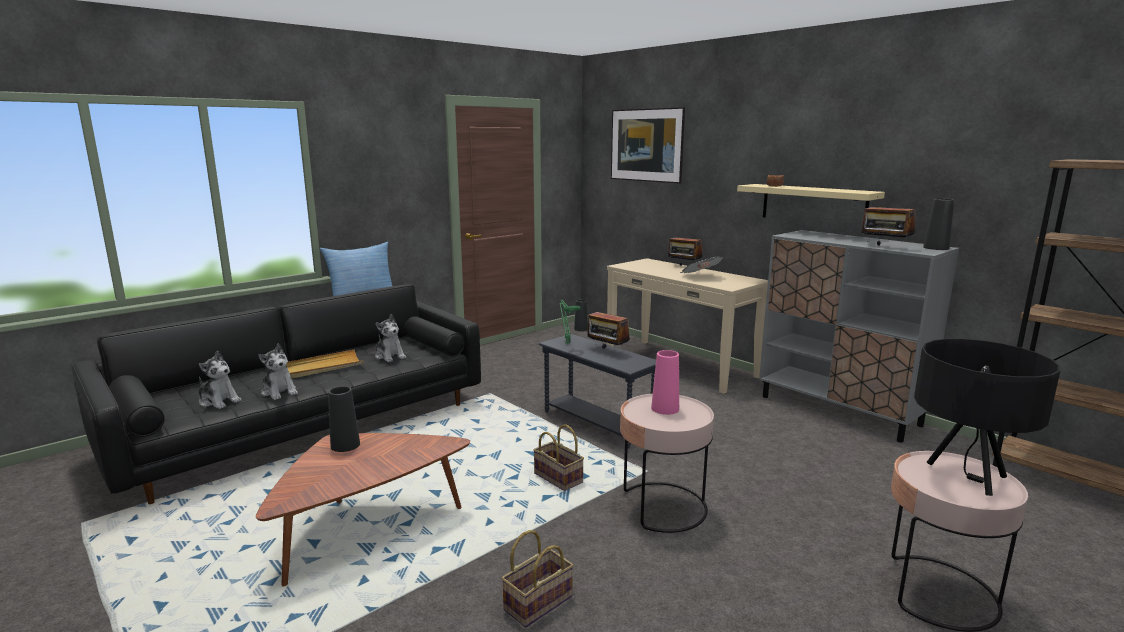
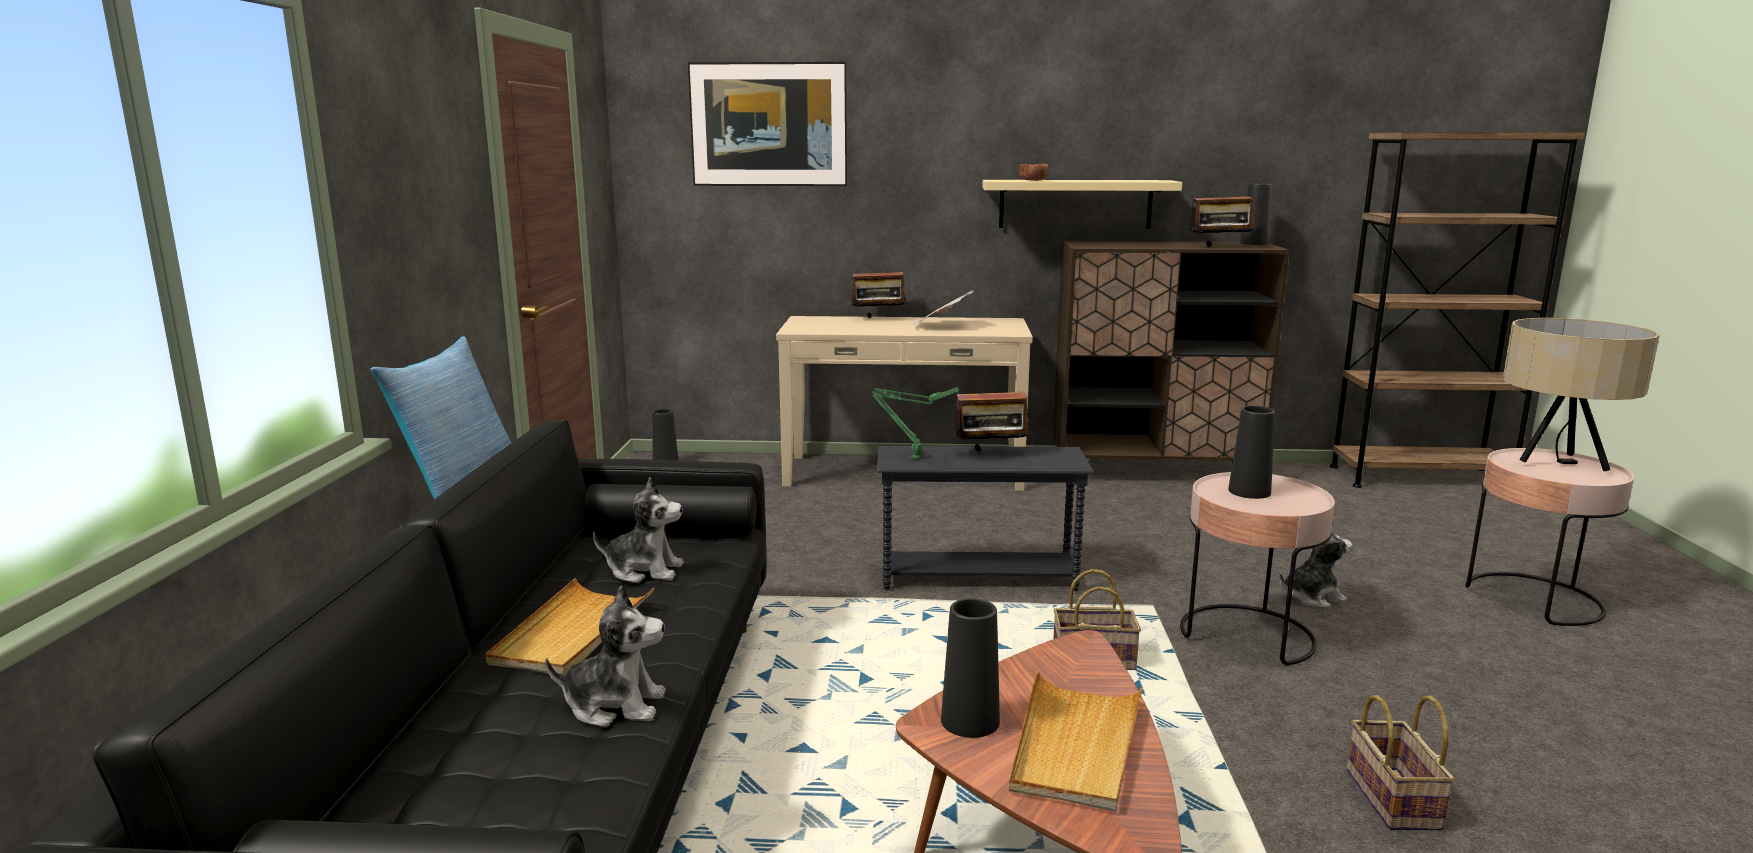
camera: 45 degrees left, 0 degrees up
plush toy [199,351,241,409] -> plush toy moved to [1280,533,1352,608]
pink vase [651,350,679,415] -> black vase [1228,406,1275,499]
grey cabinet [759,230,959,442] -> brown cabinet [1053,241,1290,463]
black table lamp [914,339,1060,496] -> beige table lamp [1503,318,1660,471]
none -> beige tray [1009,671,1143,812]

